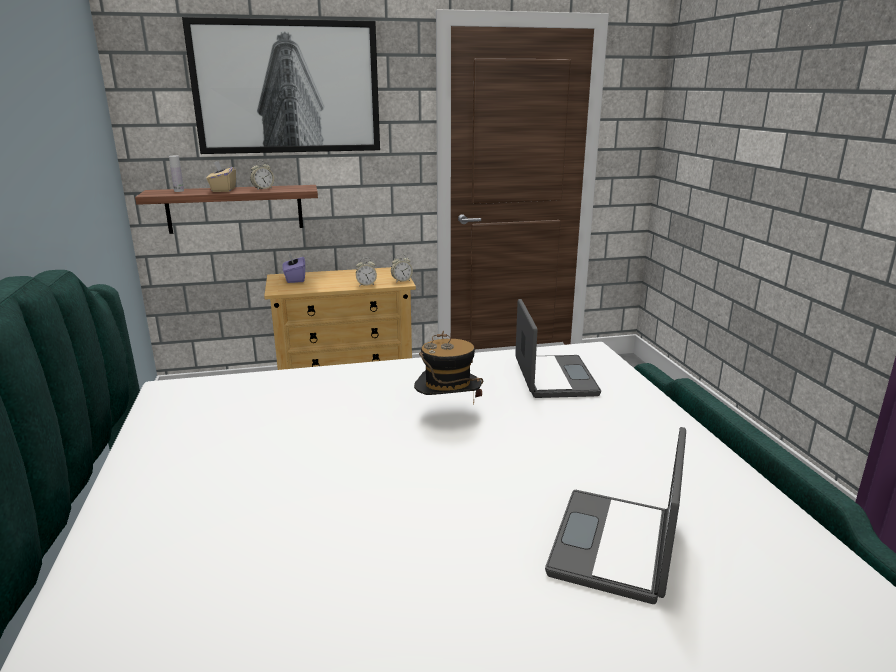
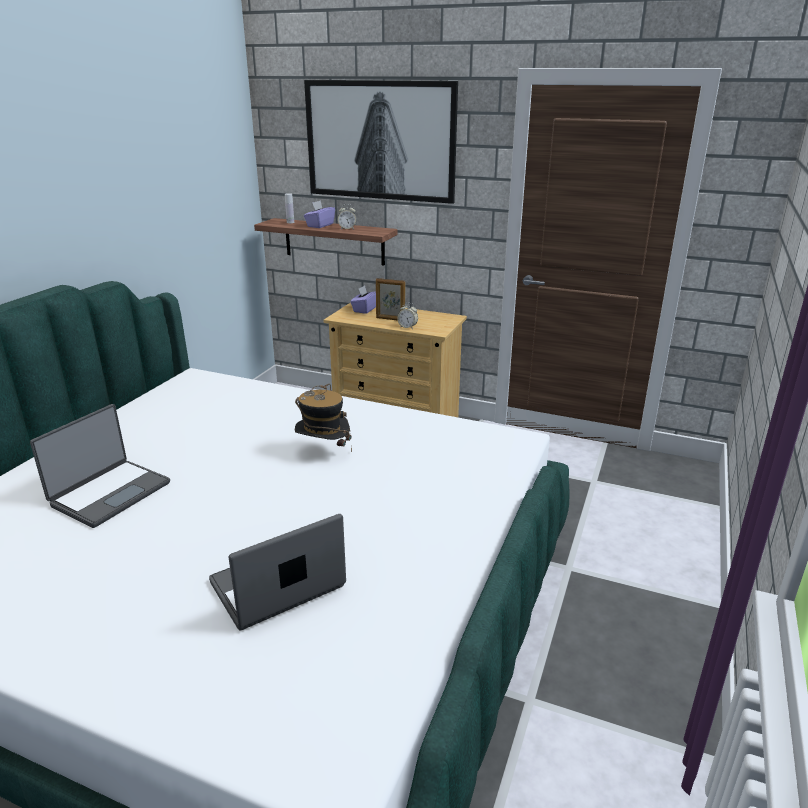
camera: 35 degrees right, 5 degrees up
beige tissue box [207,161,236,192] -> purple tissue box [304,200,335,228]
alarm clock [391,254,413,283] -> none
laptop [515,299,601,398] -> laptop moved to [30,404,170,528]
none -> picture frame [376,278,405,321]

